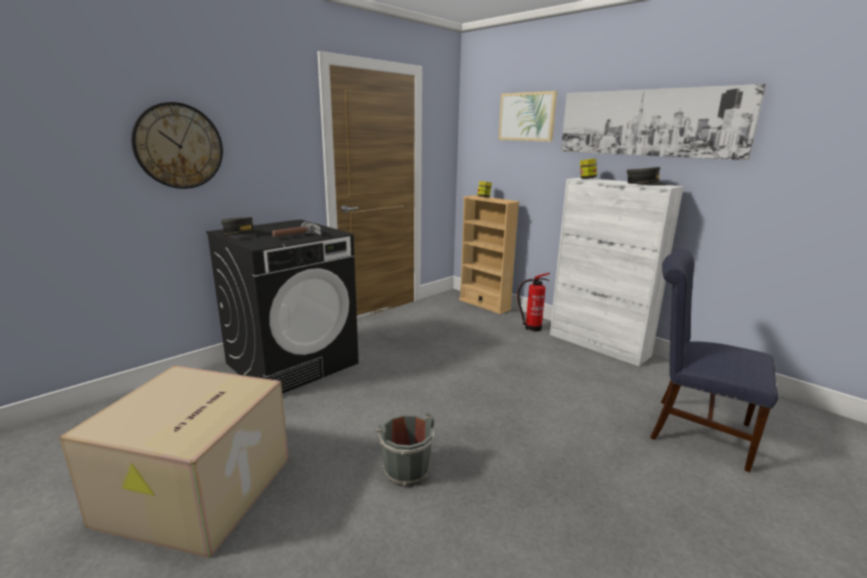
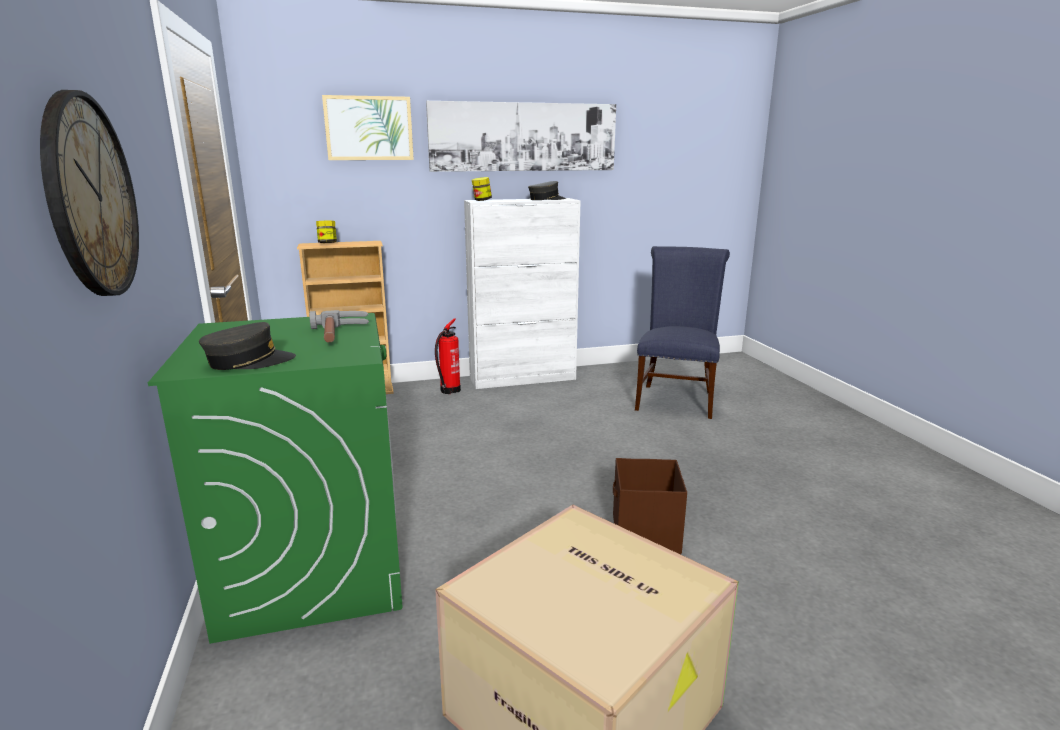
camera: 60 degrees left, 0 degrees up
black washing machine [206,219,359,394] -> green washing machine [148,313,403,644]
grey bucket [376,412,434,487] -> brown storage box [613,458,687,554]
blue chair [650,249,778,472] -> blue chair turned 135 degrees clockwise [635,246,730,419]

